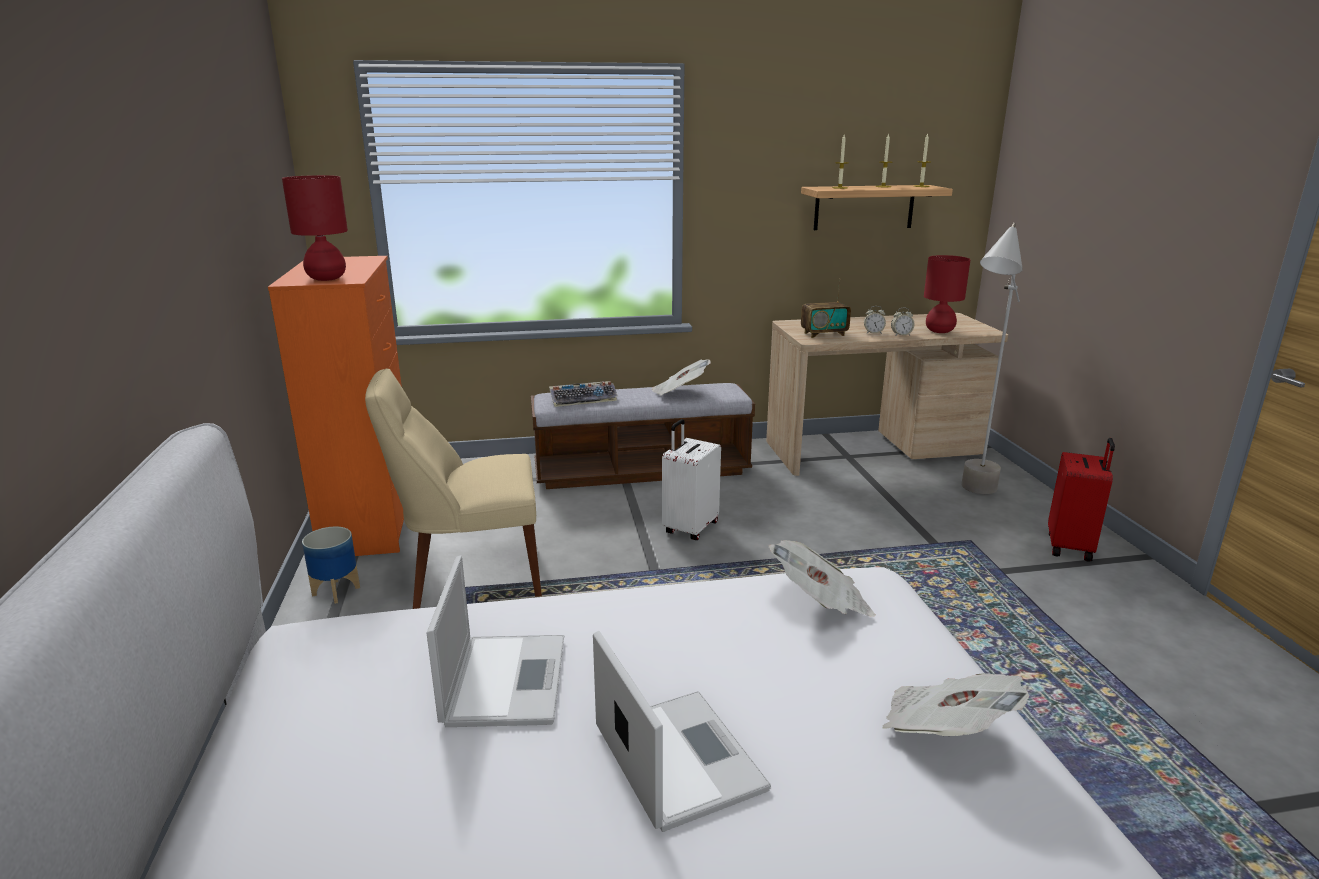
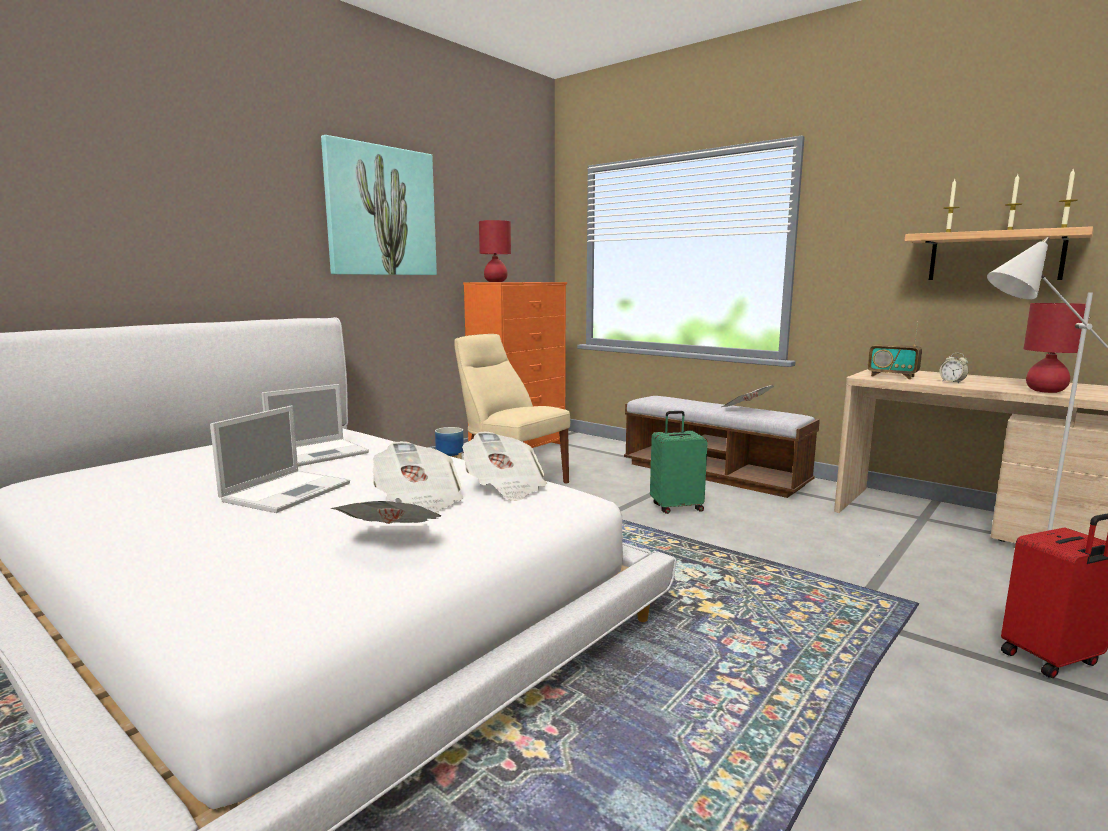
camera: 50 degrees right, 10 degrees down
keyboard [549,381,618,407] -> none
white suitcase [662,419,721,540] -> green suitcase [650,411,708,514]
alarm clock [891,308,915,335] -> none
none -> picture [321,135,437,275]
none -> newspaper [373,441,463,513]

